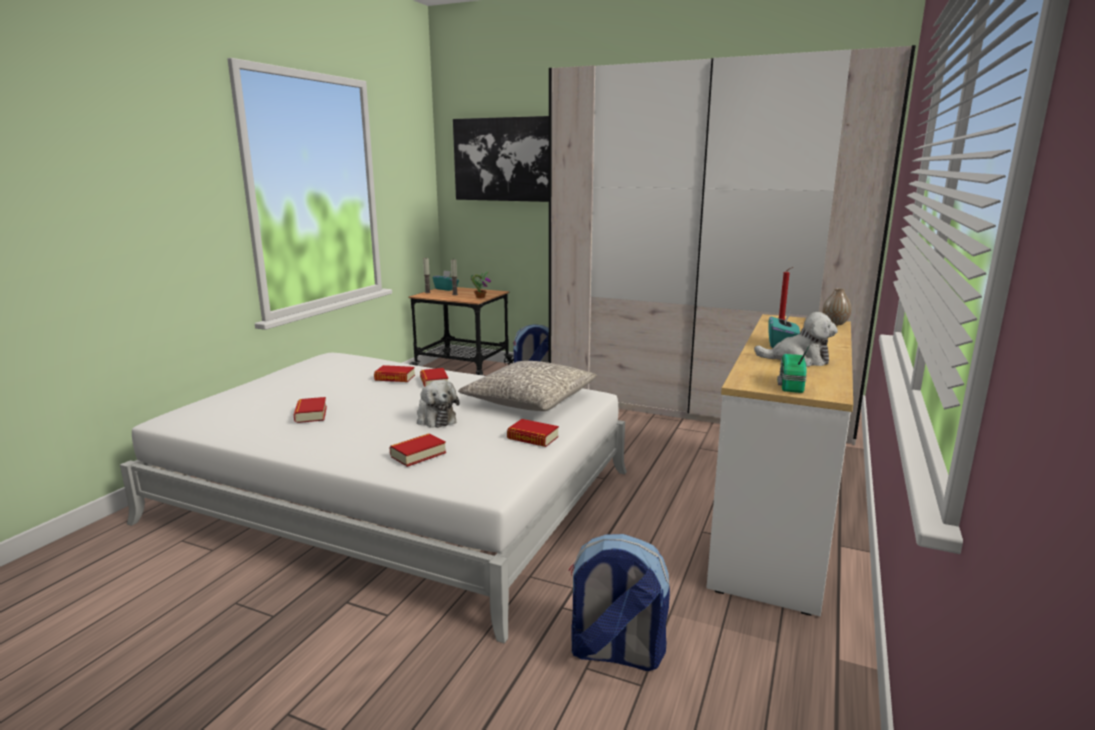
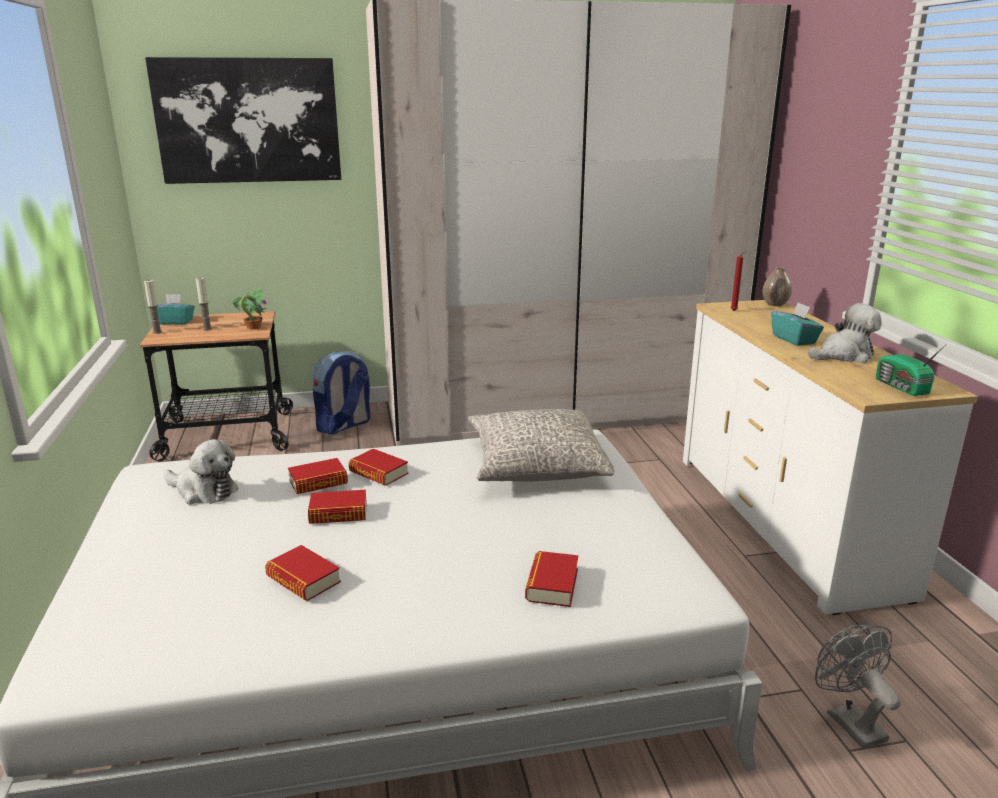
camera: 35 degrees left, 5 degrees up
plush toy [417,380,459,428] -> plush toy moved to [164,439,238,505]
book [507,419,559,447] -> book moved to [308,490,367,524]
backpack [568,534,670,671] -> grey fan [815,625,901,749]

